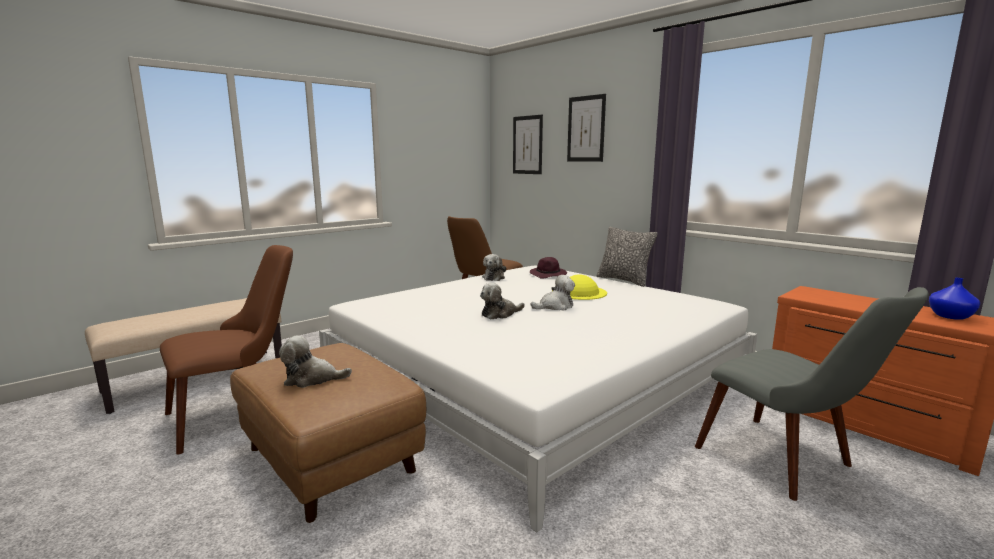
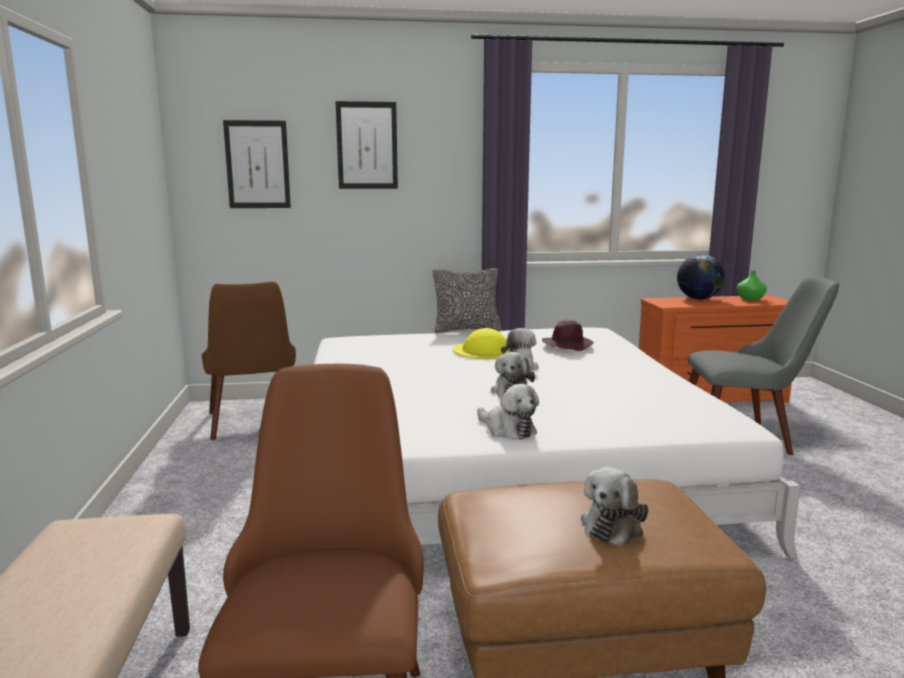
camera: 55 degrees left, 0 degrees up
plush toy [482,254,506,281] -> plush toy moved to [477,384,539,440]
purple hat [530,257,567,278] -> purple hat moved to [542,320,594,351]
blue vase [929,278,980,320] -> green vase [737,270,767,300]
none -> globe [677,254,725,300]

